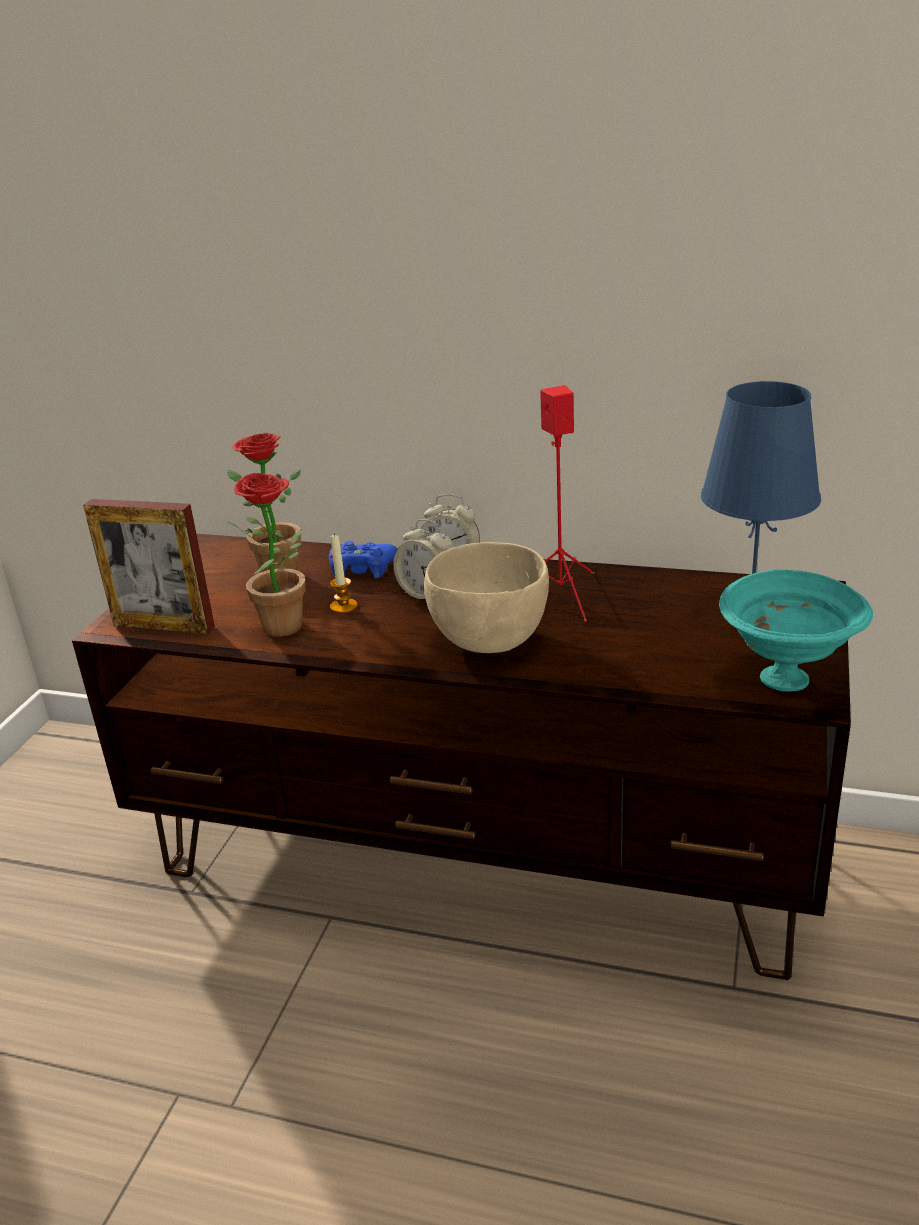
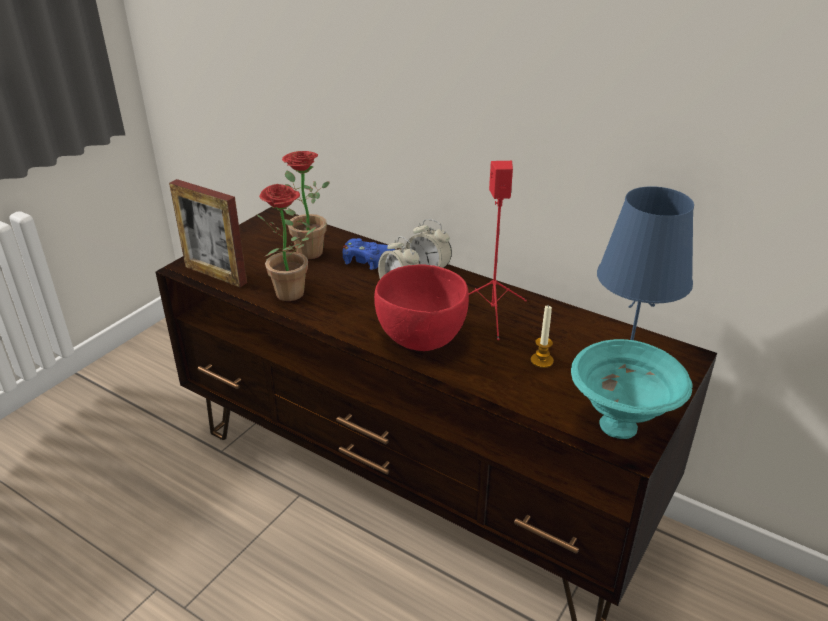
camera: 15 degrees right, 5 degrees up
candle [330,533,358,614] -> candle moved to [531,305,554,368]
beige bowl [424,542,549,653] -> red bowl [374,264,469,351]

